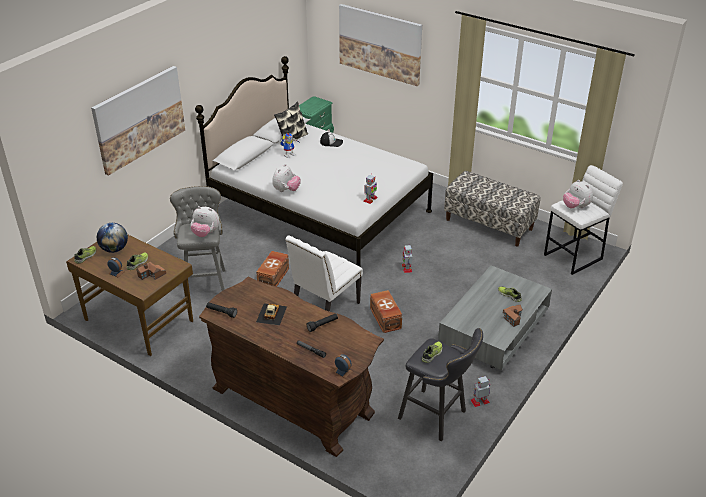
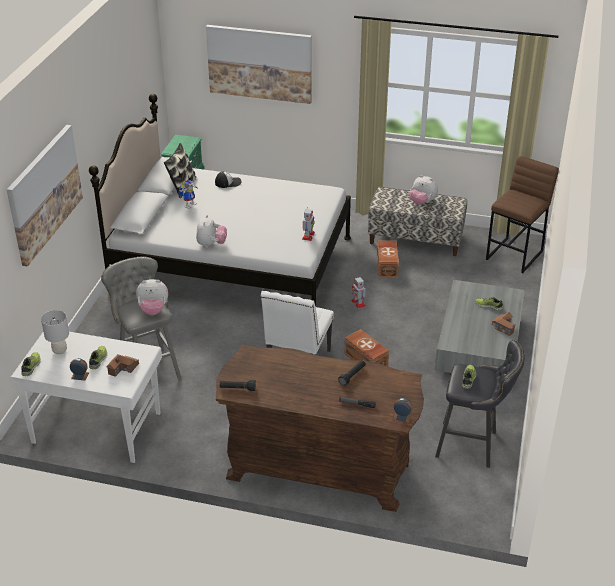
camera: 20 degrees left, 0 degrees up
brown desk [66,234,193,356] -> white desk [10,332,162,463]
globe [97,223,128,253] -> grey table lamp [41,310,69,354]
brown storage box [256,251,289,287] -> brown storage box moved to [377,241,399,278]
toy car [256,303,287,325] -> none
toy robot [471,376,491,407] -> none
white stool [544,165,623,275] -> brown stool [486,156,559,273]
plush toy [563,180,593,208] -> plush toy moved to [410,175,438,205]

